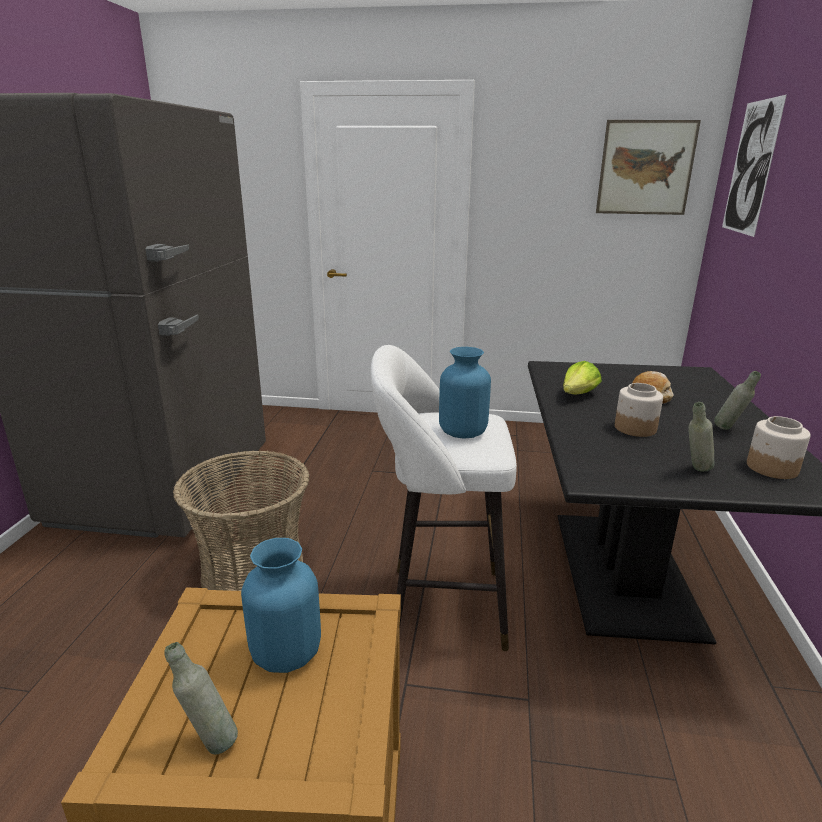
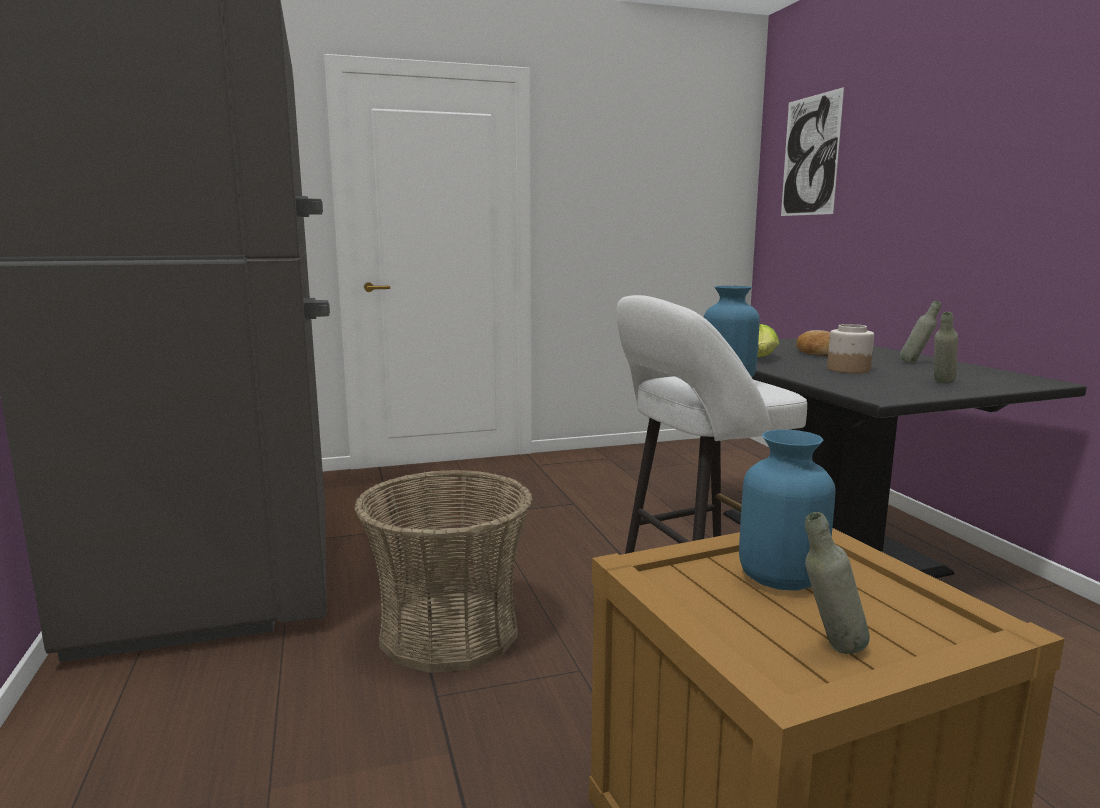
camera: 25 degrees left, 10 degrees down
picture [596,120,701,215] -> none
jar [747,416,810,479] -> none

